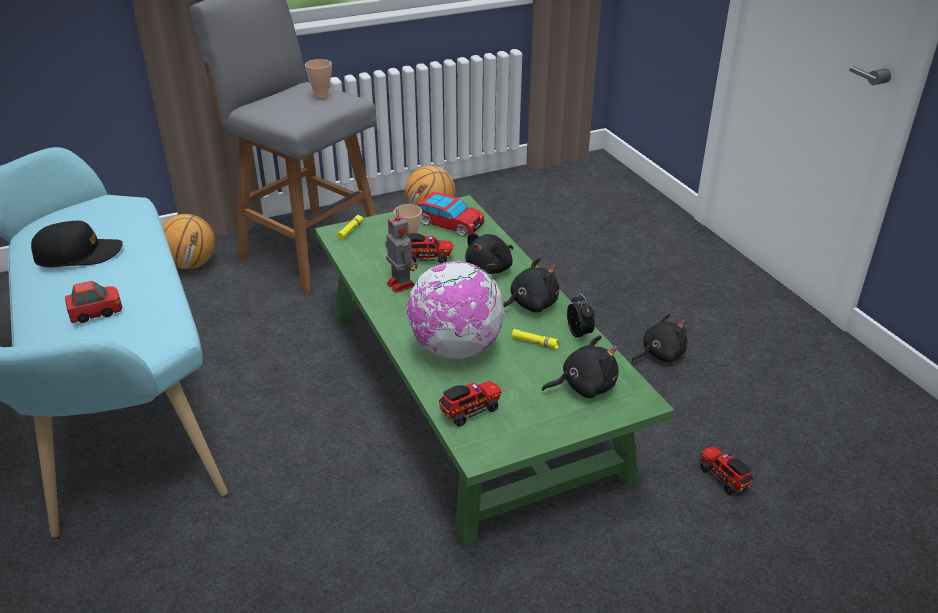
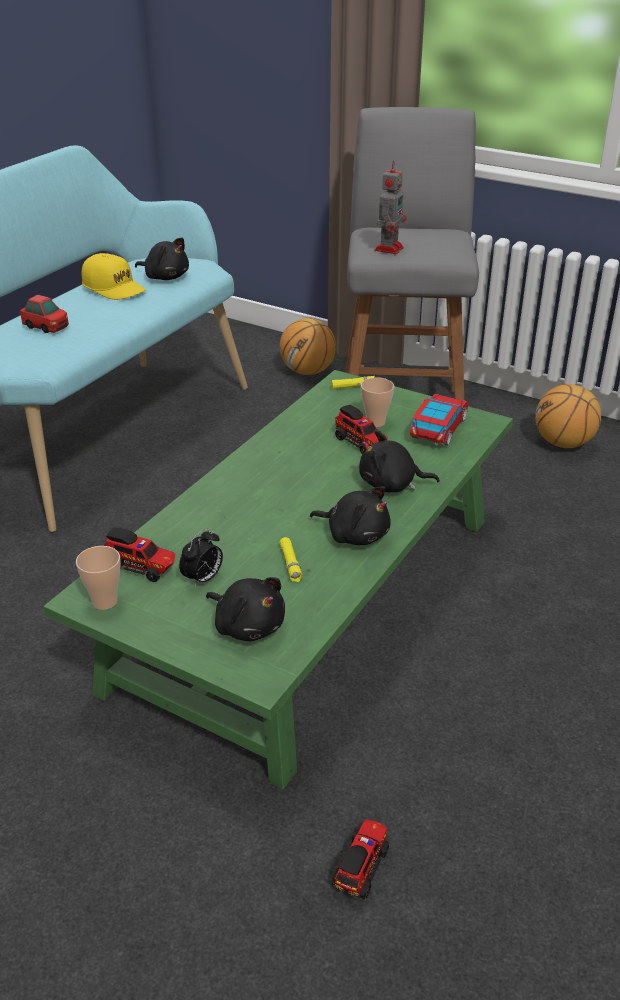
camera: 55 degrees right, 0 degrees up
black cap [31,221,123,267] -> yellow cap [81,253,146,300]
cup [305,59,332,99] -> cup moved to [76,546,121,610]
toy robot [385,210,417,293] -> toy robot moved to [375,161,407,254]
globe [407,261,505,359] -> none
toy car [418,192,484,236] -> toy car turned 150 degrees counterclockwise [410,394,468,446]
alarm clock [567,293,595,340] -> alarm clock moved to [179,529,223,587]
black plush toy [631,313,688,363] -> black plush toy moved to [135,238,189,280]

